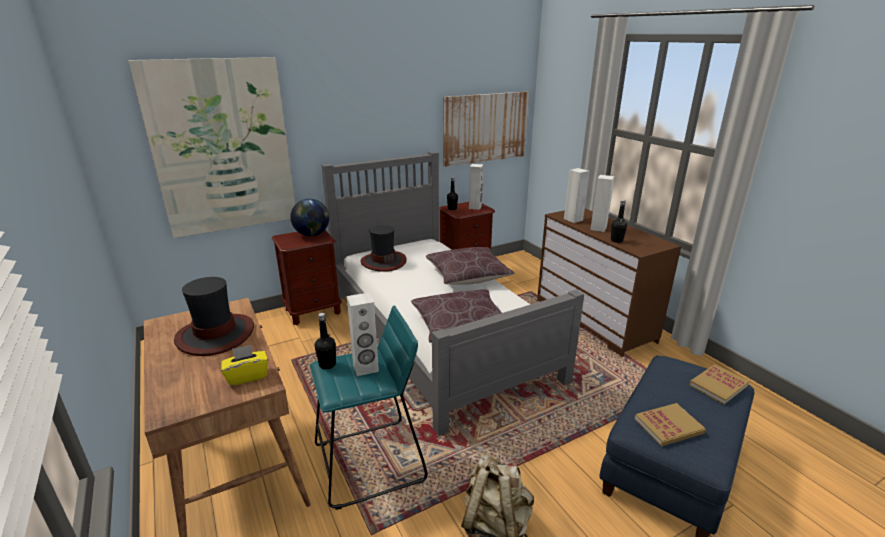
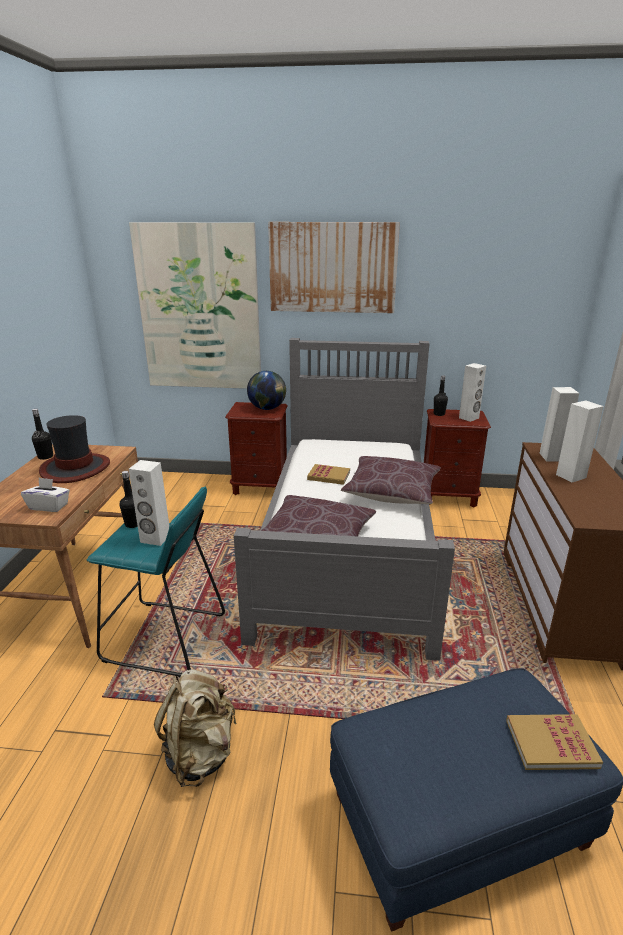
camera: 35 degrees right, 0 degrees up
yellow tissue box [221,345,268,386] -> white tissue box [21,478,70,512]
hat [360,225,407,272] -> none
picture [443,91,529,167] -> picture moved to [268,222,400,313]
black bottle [611,200,627,243] -> black bottle moved to [32,409,53,460]
book [635,403,706,446] -> book moved to [307,464,350,485]

